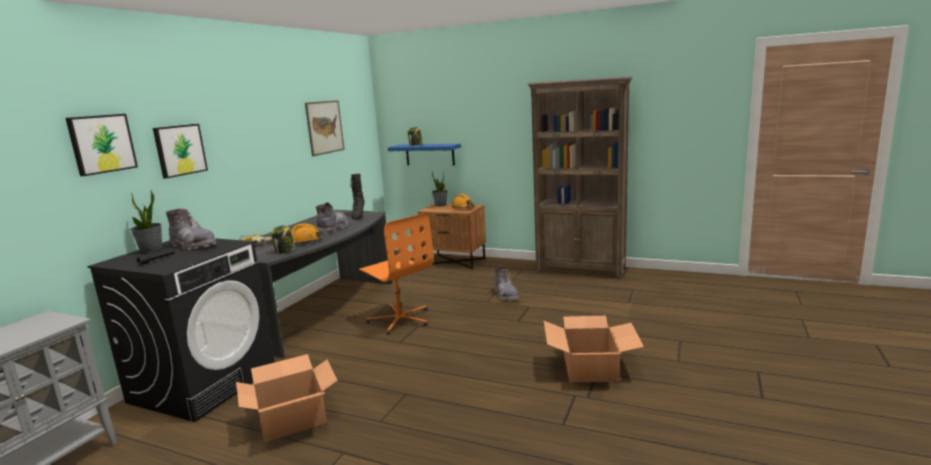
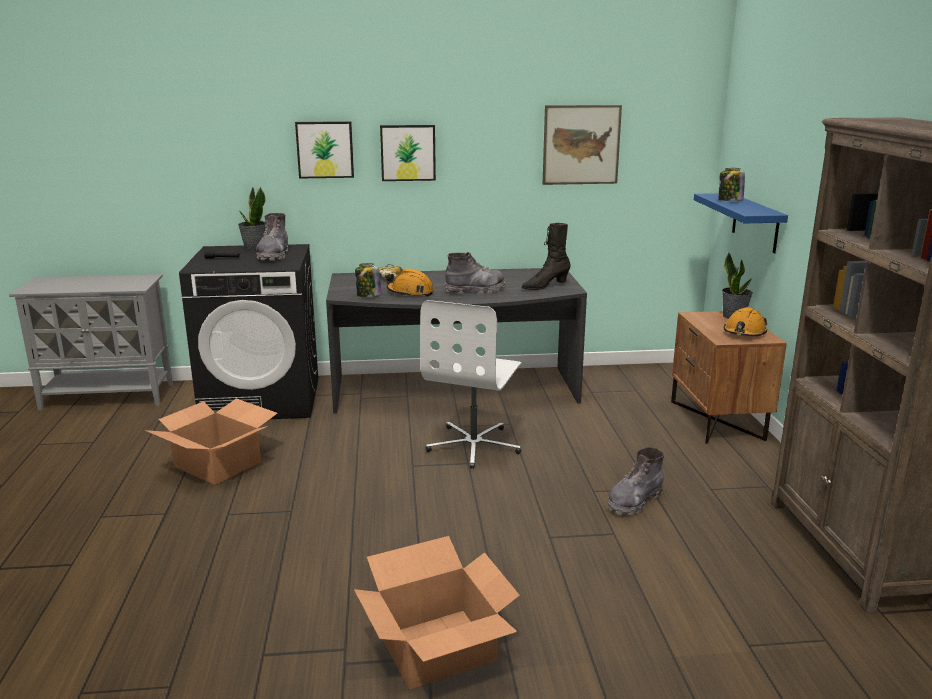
camera: 60 degrees right, 5 degrees up
picture [66,114,138,176] -> picture moved to [380,125,436,181]
orange office chair [359,213,434,335] -> white office chair [420,300,522,469]

